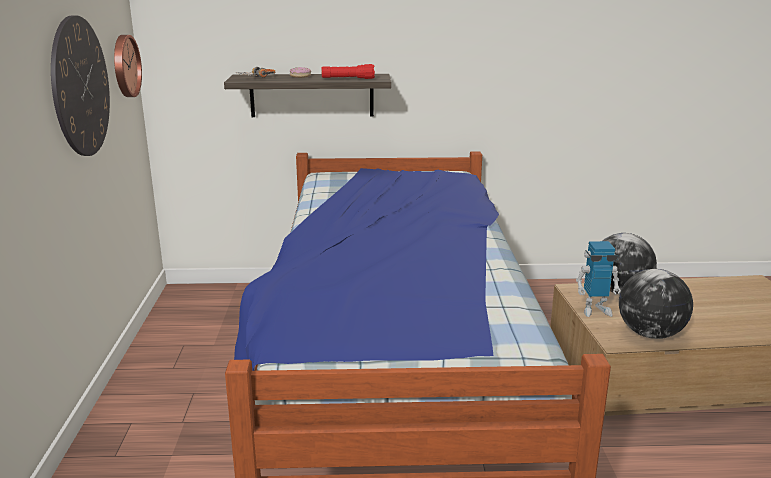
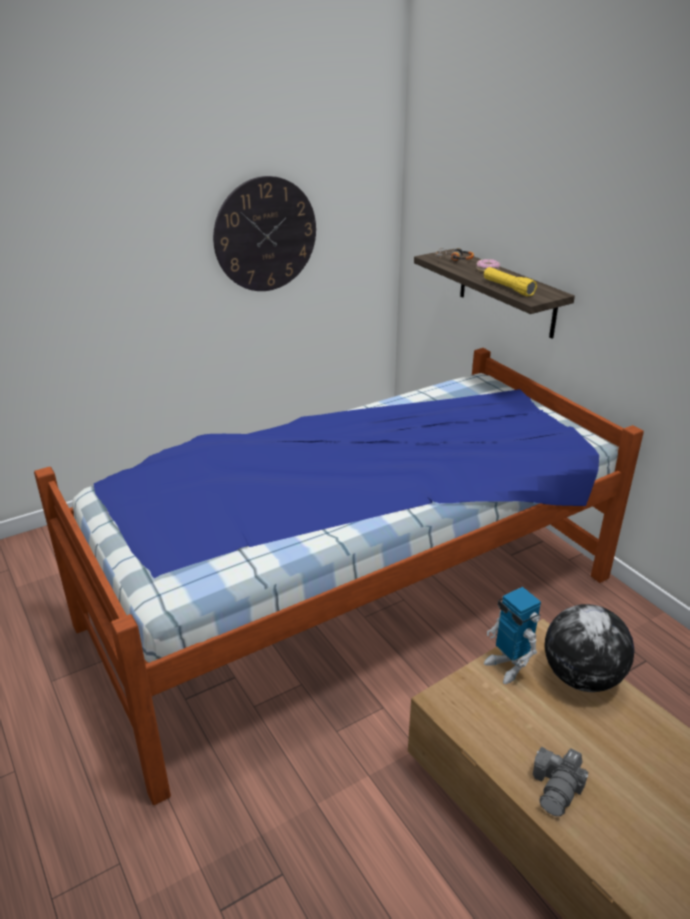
camera: 60 degrees right, 10 degrees up
wall clock [114,35,142,97] -> none
red flashlight [321,64,375,79] -> yellow flashlight [484,267,537,296]
globe [619,269,693,339] -> none
none -> camera [533,747,588,816]

